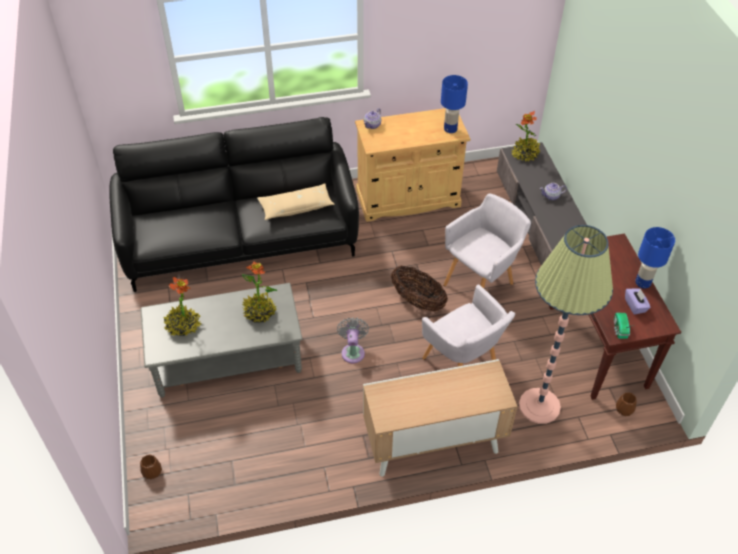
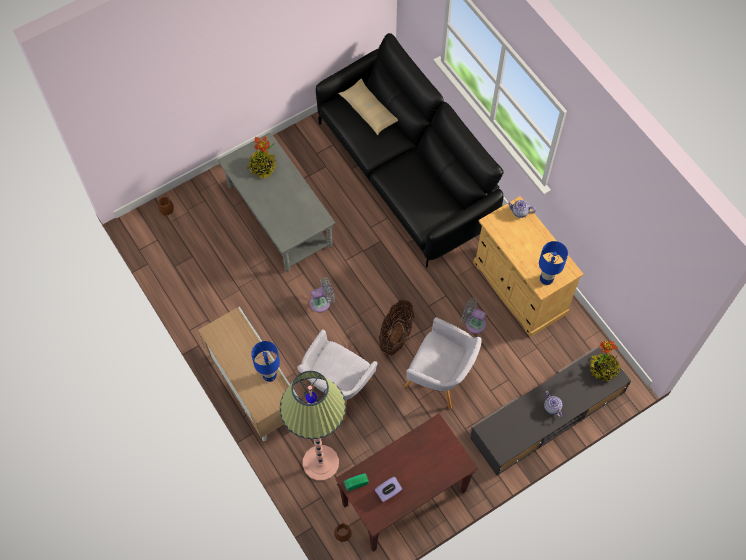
camera: 70 degrees right, 15 degrees up
potted plant [242,262,277,323] -> none
beige pillow [257,183,335,220] -> beige pillow moved to [338,78,398,135]
blue table lamp [635,227,675,288] -> blue table lamp moved to [251,341,280,382]
none -> grey fan [461,298,486,334]

